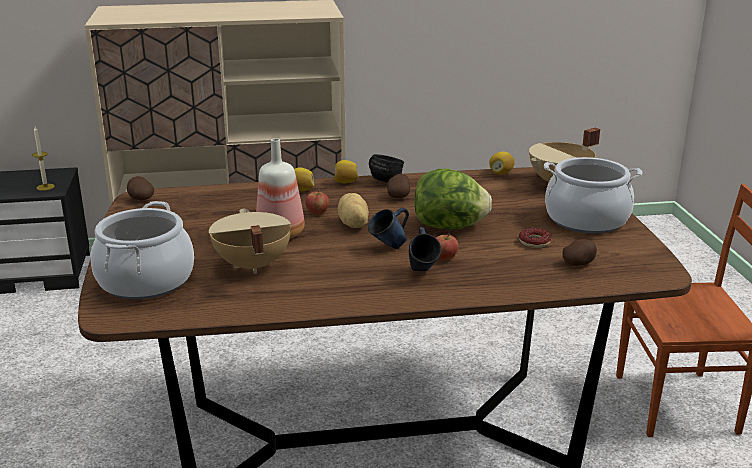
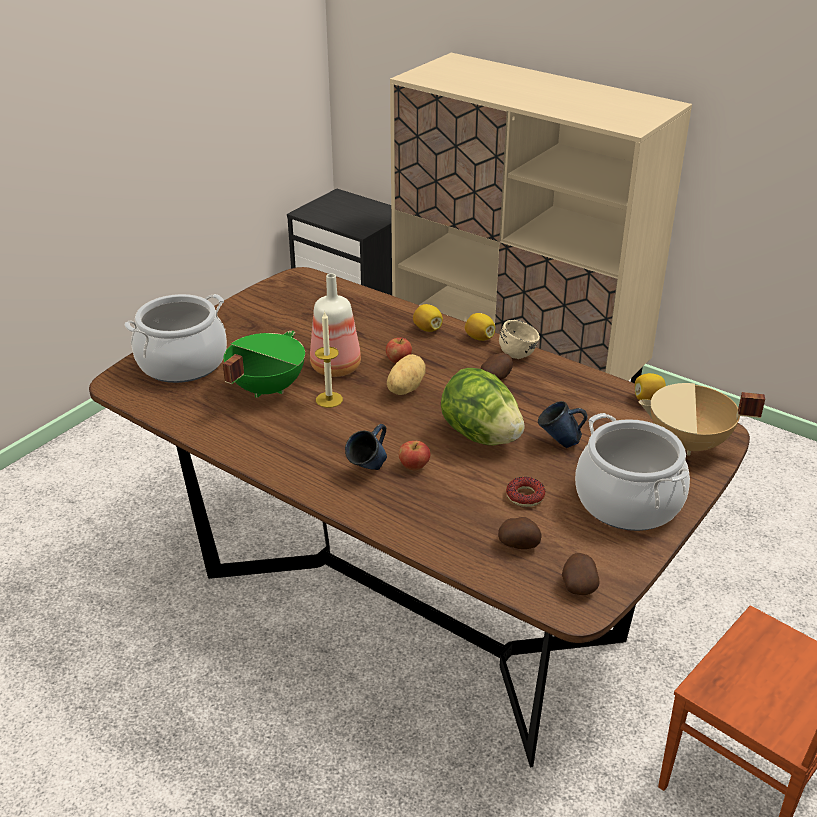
camera: 45 degrees right, 10 degrees up
candle [32,126,55,191] -> candle moved to [315,311,343,408]
potato [127,176,154,201] -> potato moved to [562,553,599,595]
beige cooking pot [209,209,291,274] -> green cooking pot [223,331,305,398]
blue mug [368,208,409,249] -> blue mug moved to [538,401,588,448]
black mug [369,154,404,183] -> beige mug [499,320,540,359]

